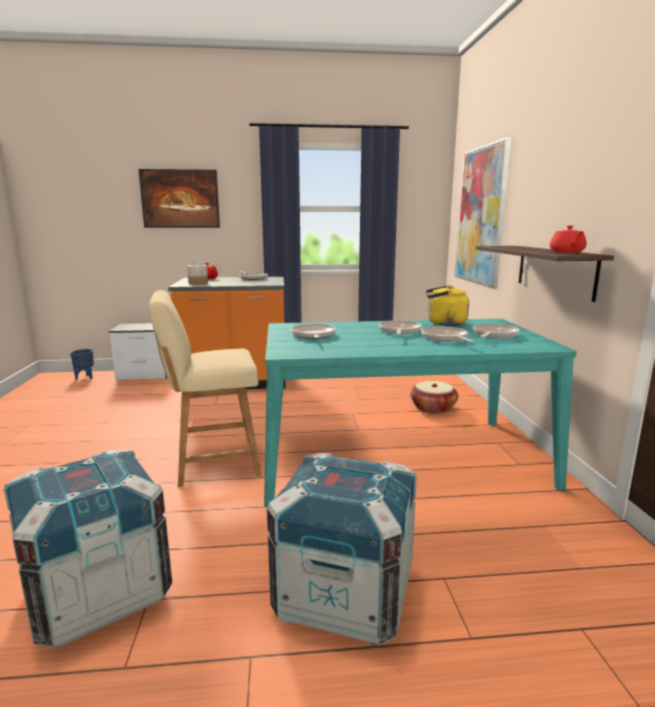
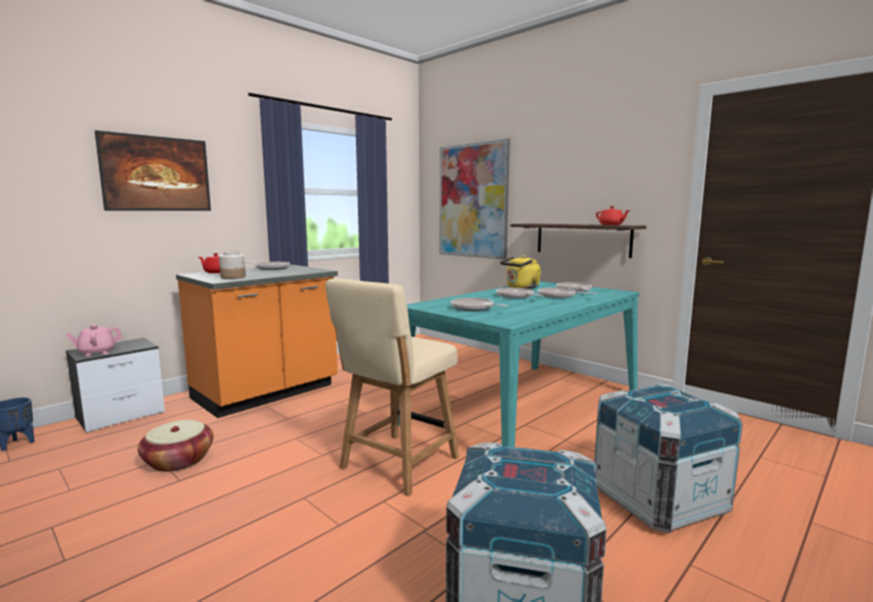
camera: 40 degrees left, 5 degrees down
basket [410,381,458,414] -> basket moved to [138,420,214,472]
none -> pink teapot [66,325,122,357]

